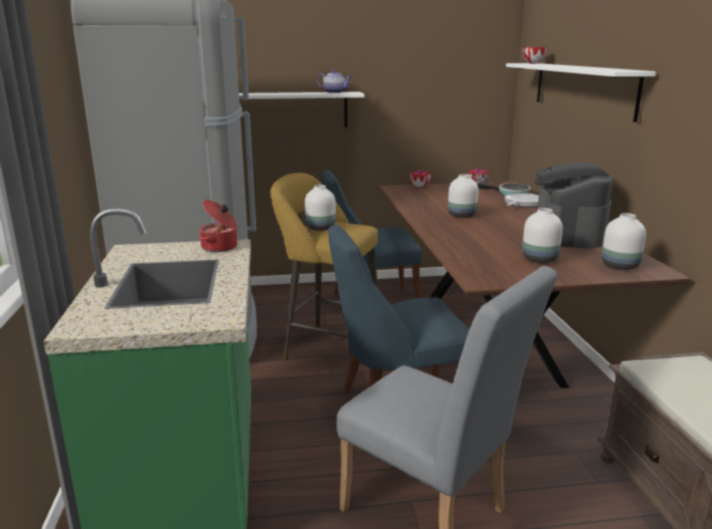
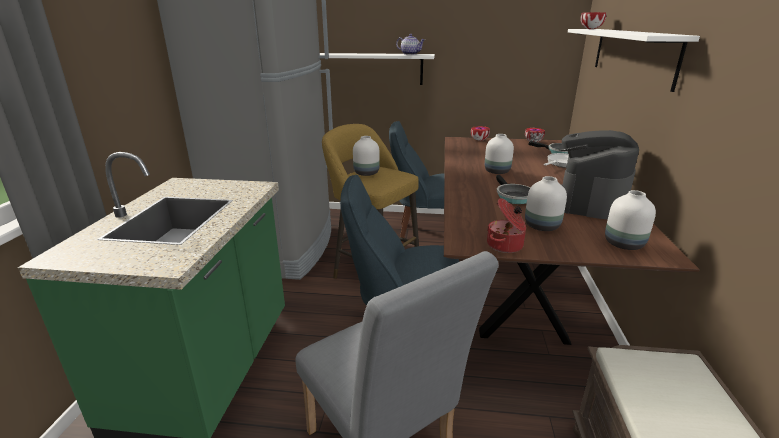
camera: 15 degrees right, 5 degrees up
cooking pot [199,199,238,252] -> cooking pot moved to [487,198,526,253]
none -> frying pan [496,175,531,204]

